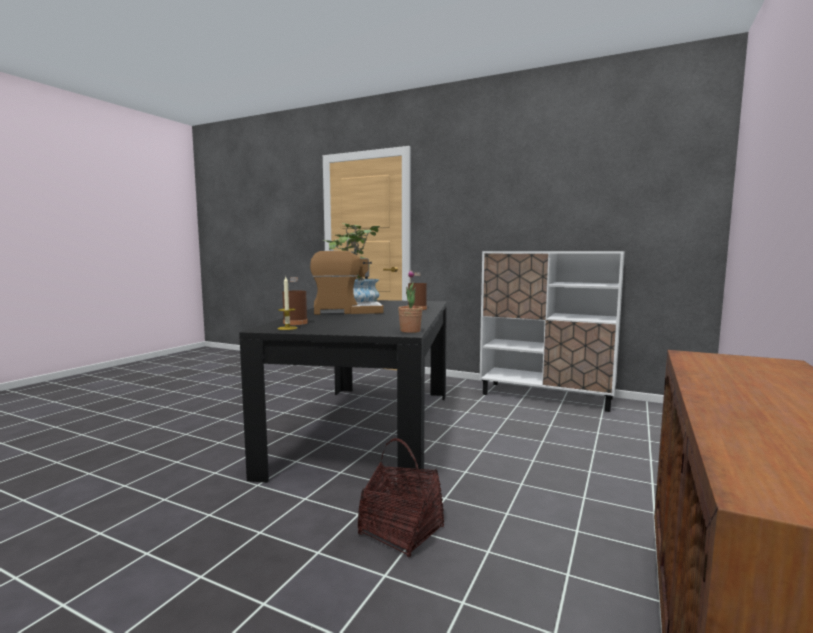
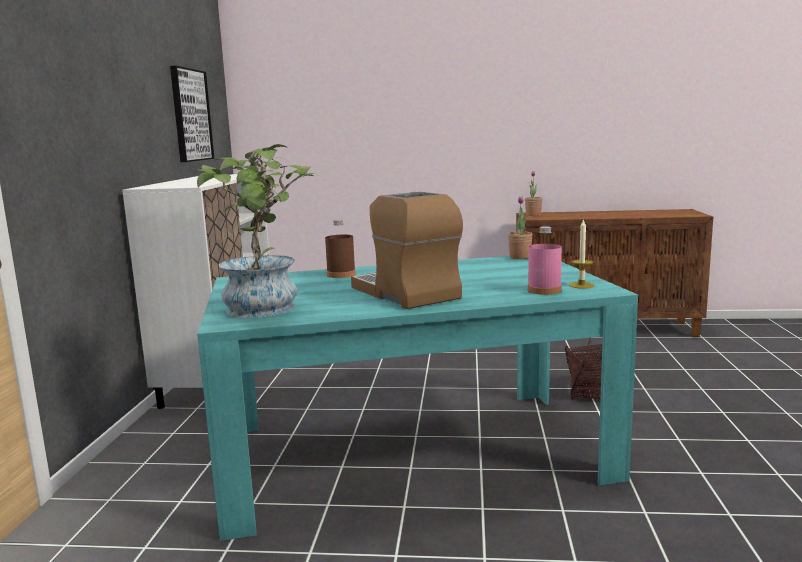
camera: 110 degrees left, 5 degrees up
black dining table [239,300,447,494] -> turquoise dining table [197,256,638,541]
brown bottle [283,277,308,325] -> pink bottle [528,226,562,295]
none -> picture [170,66,214,162]
none -> potted plant [525,171,542,216]

